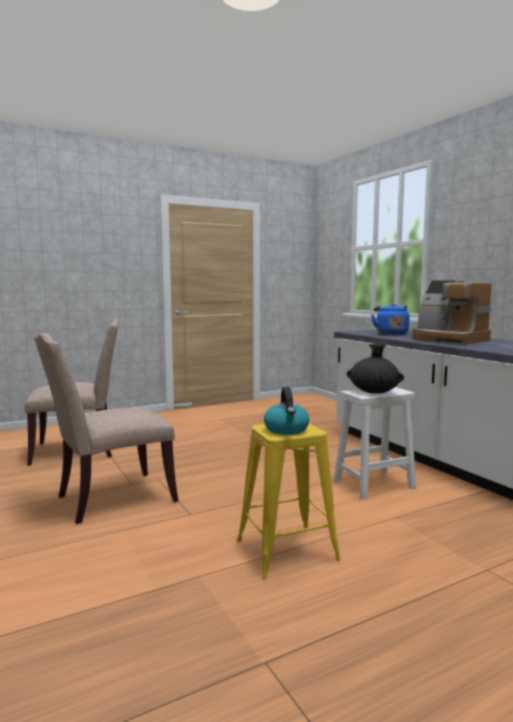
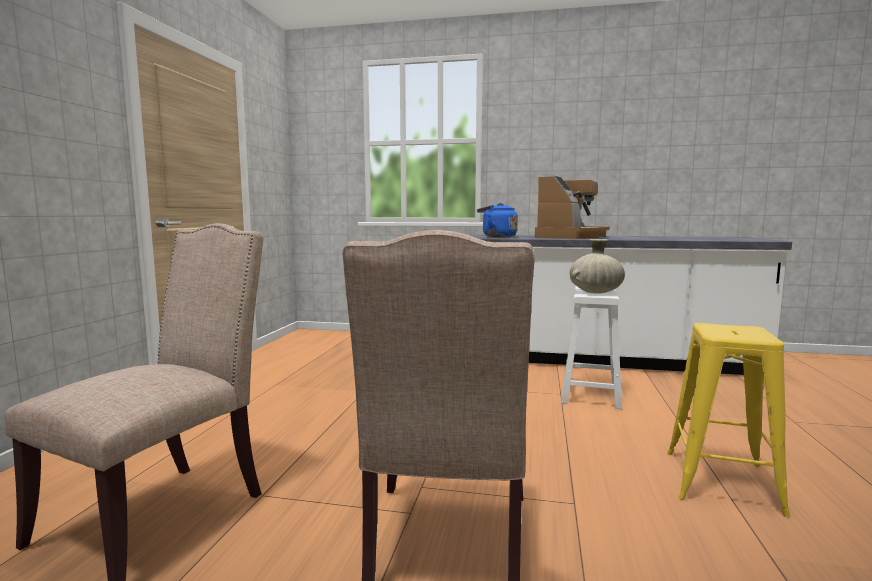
camera: 50 degrees left, 0 degrees up
kettle [264,387,310,435] -> none
black vase [347,344,404,394] -> beige vase [570,239,625,293]
coffee machine [412,280,492,345] -> coffee machine turned 60 degrees counterclockwise [535,176,610,239]

